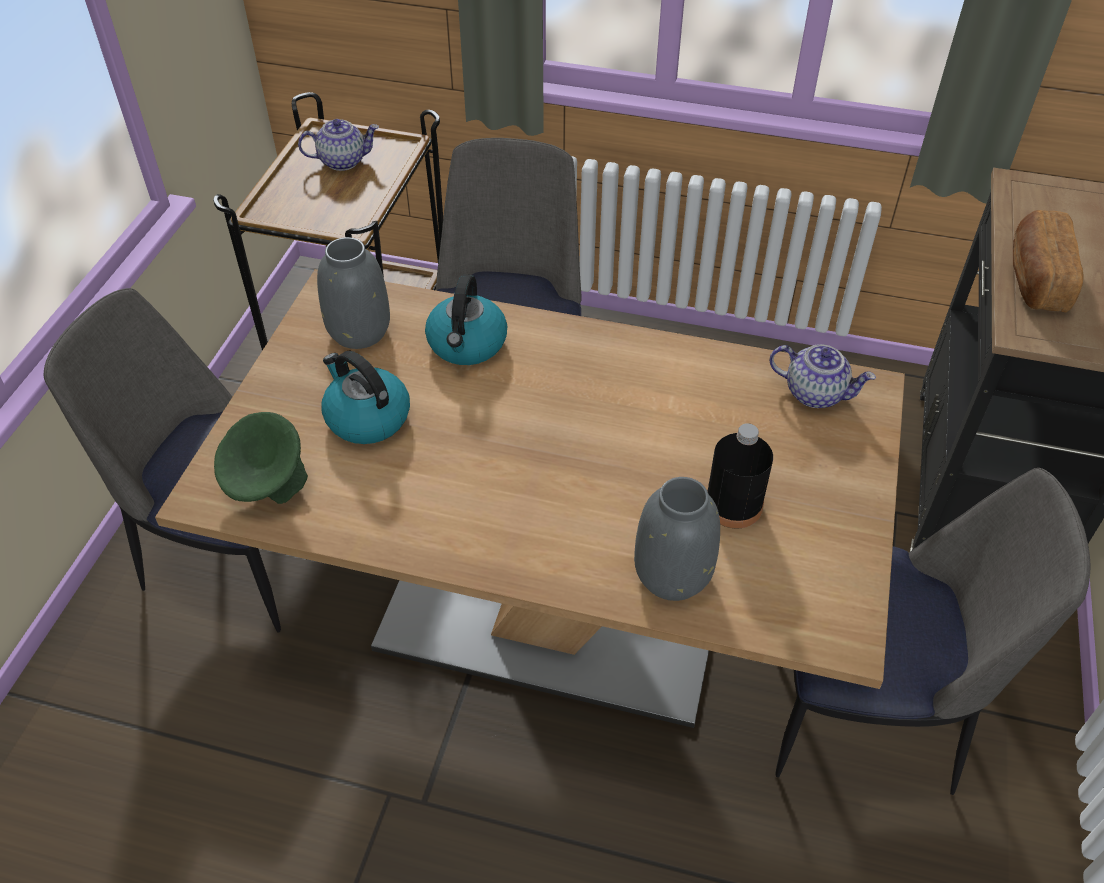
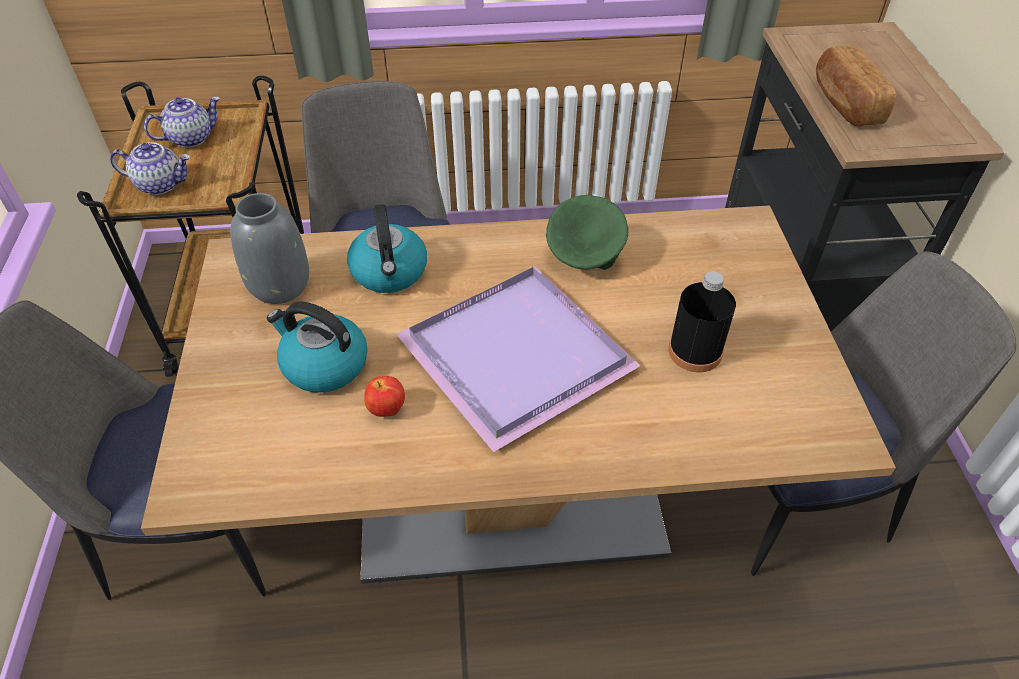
camera: 20 degrees left, 0 degrees up
green bowl [214,412,308,504] -> green bowl moved to [546,195,628,270]
grey vase [634,477,720,601] -> none
teapot [770,344,876,408] -> teapot moved to [110,142,190,195]
none -> apple [364,376,405,417]
none -> purple tray [396,266,641,452]

